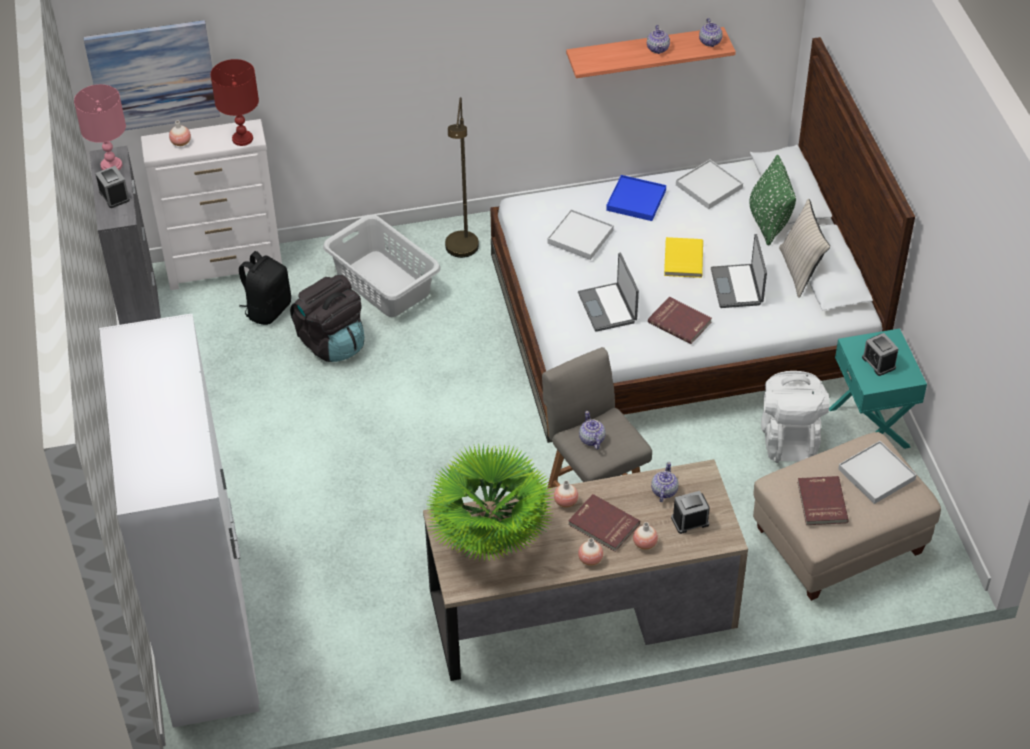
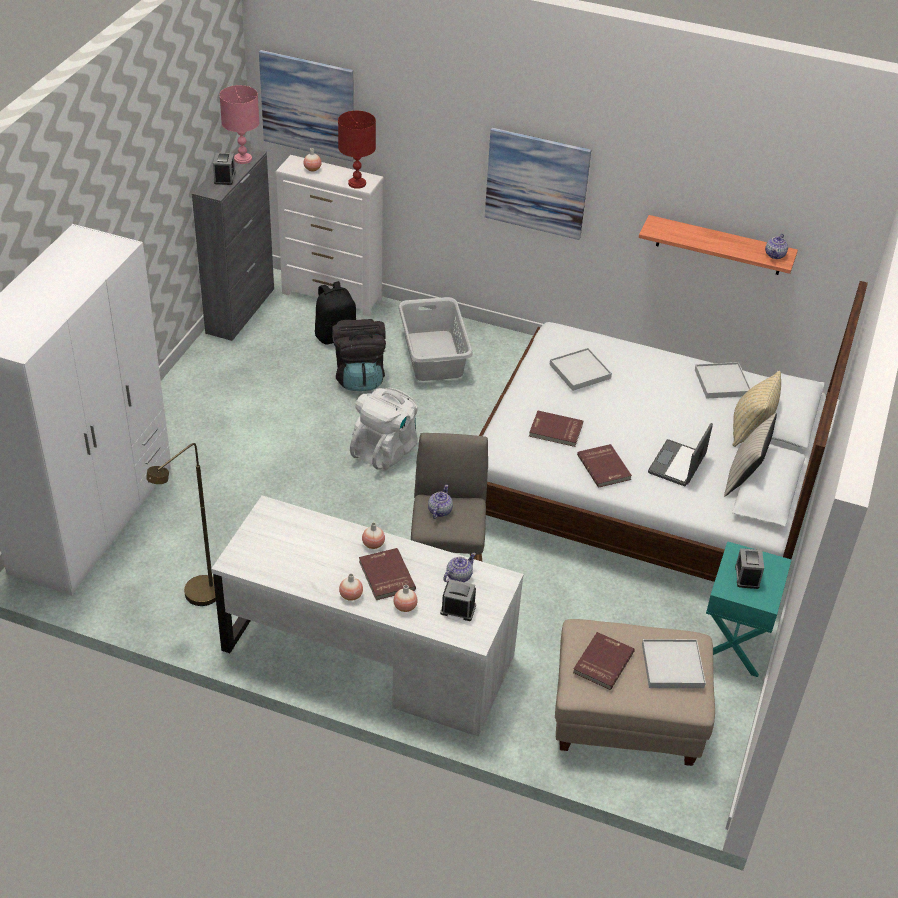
camera: 30 degrees right, 5 degrees down
brown desk [423,459,748,681] -> white desk [211,496,523,737]
potted plant [427,444,554,562] -> none
brown floor lamp [445,97,479,258] -> brown floor lamp moved to [146,443,216,606]
laptop [578,253,639,332] -> red book [529,411,583,447]
blue tray [606,175,666,221] -> none
teapot [647,25,670,54] -> none
yellow book [664,237,703,278] -> none
green pillow [749,155,796,245] -> beige pillow [732,371,781,447]
white backpack [761,371,829,463] -> white backpack moved to [350,388,418,471]
none -> picture [485,128,591,240]

